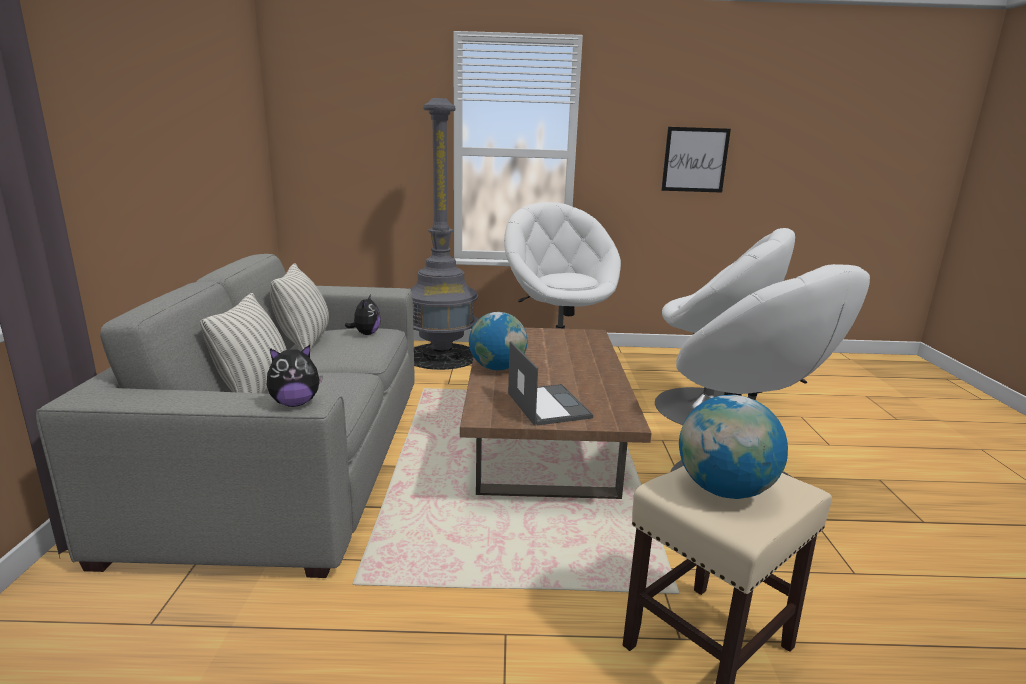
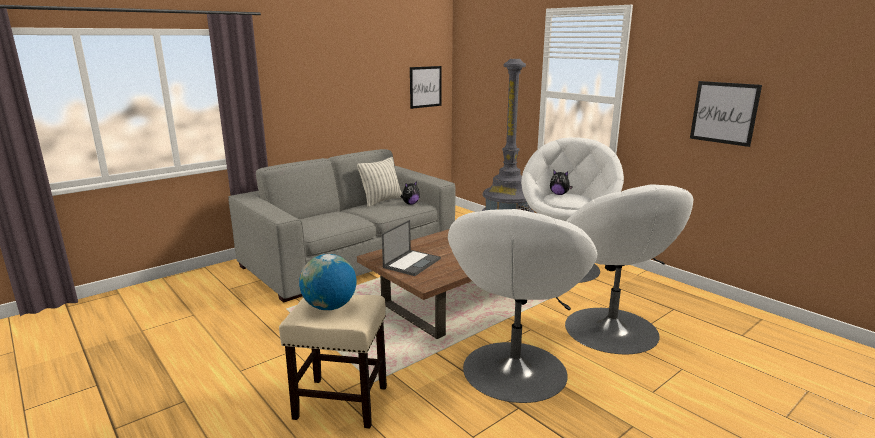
camera: 50 degrees right, 0 degrees up
pillow [200,293,287,394] -> none
plush toy [267,345,323,407] -> plush toy moved to [550,170,573,195]
globe [469,312,527,370] -> none
none -> picture [410,66,442,109]

